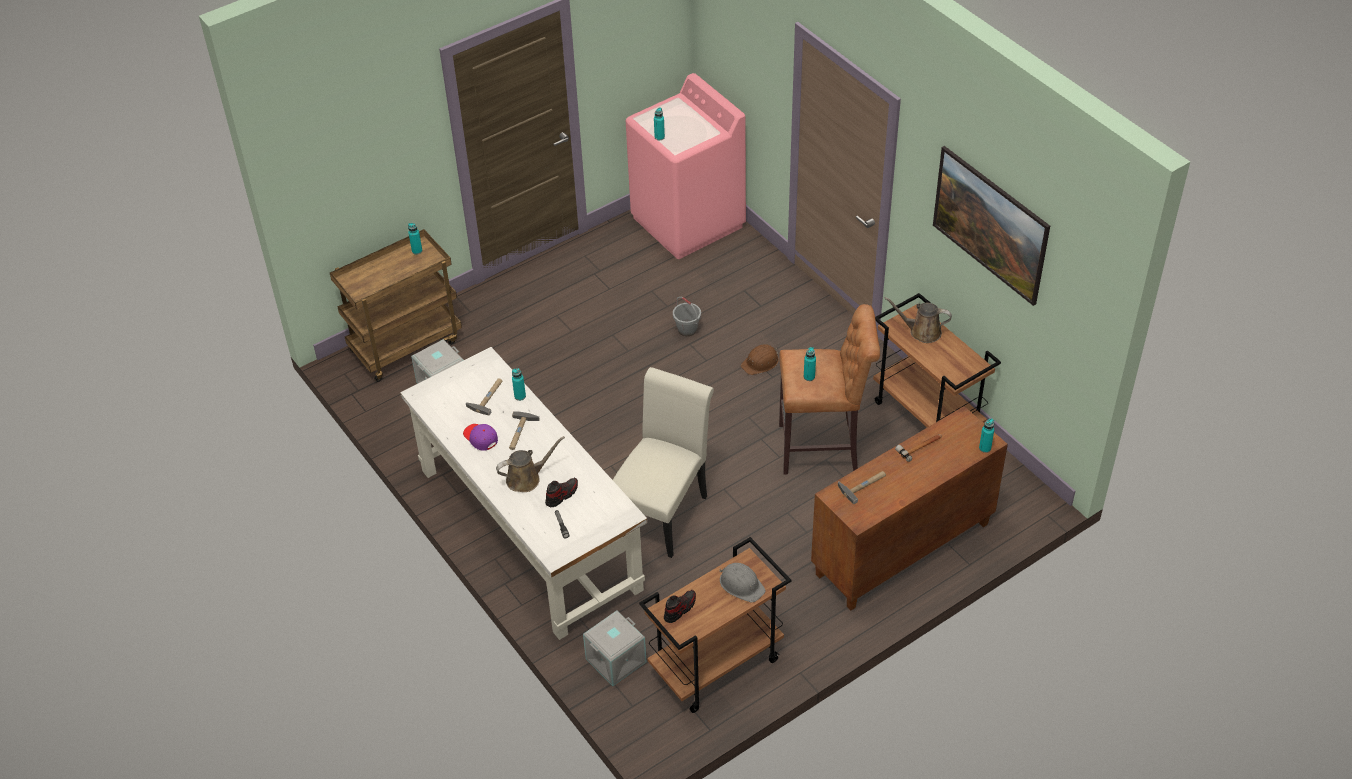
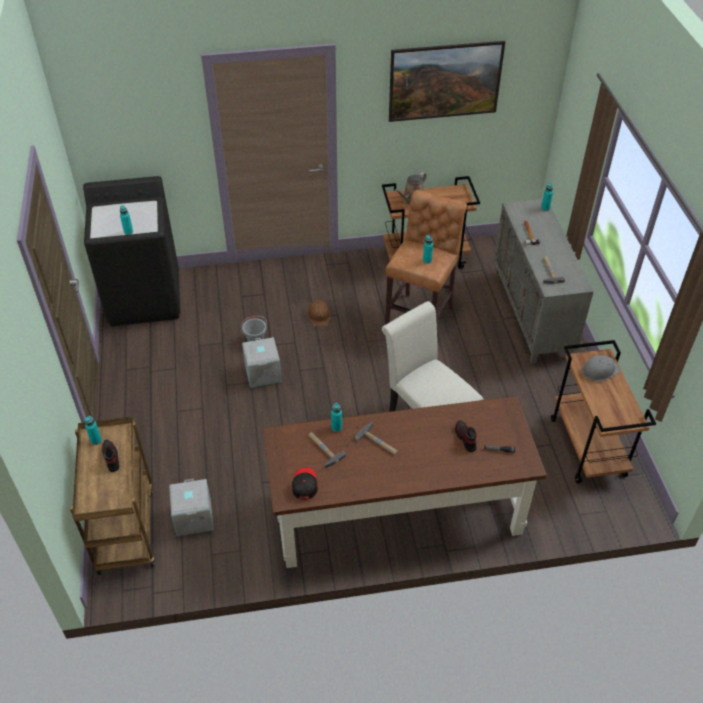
camera: 65 degrees left, 0 degrees up
white desk [400,347,647,640] -> brown desk [263,396,547,568]
purple cap [463,424,498,450] -> none
brown watering can [496,436,565,492] -> none
grey storage box [583,610,647,686] -> grey storage box moved to [242,337,282,388]
pink washing machine [626,73,746,259] -> black washing machine [83,176,180,326]
shoe [664,590,696,623] -> shoe moved to [102,440,119,472]
brown cabinet [811,406,1008,611] -> grey cabinet [494,199,594,364]
none -> black cap [292,468,318,500]

